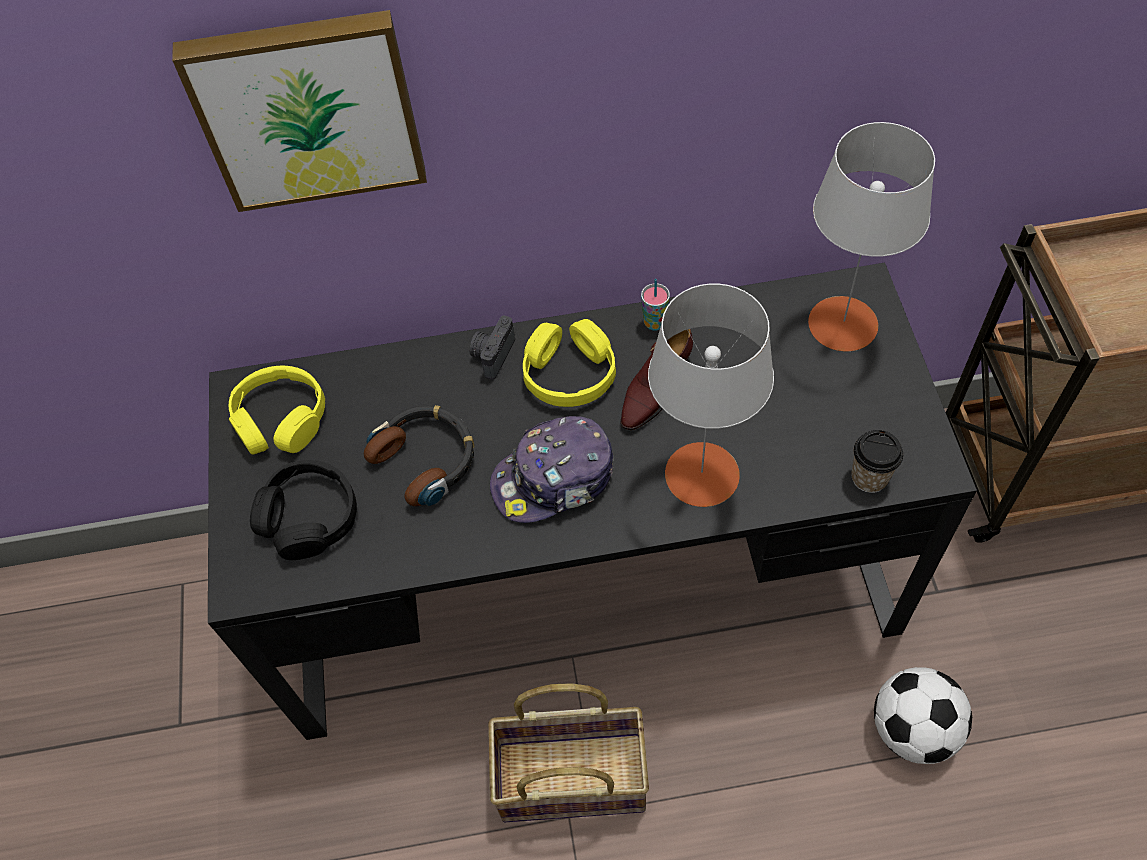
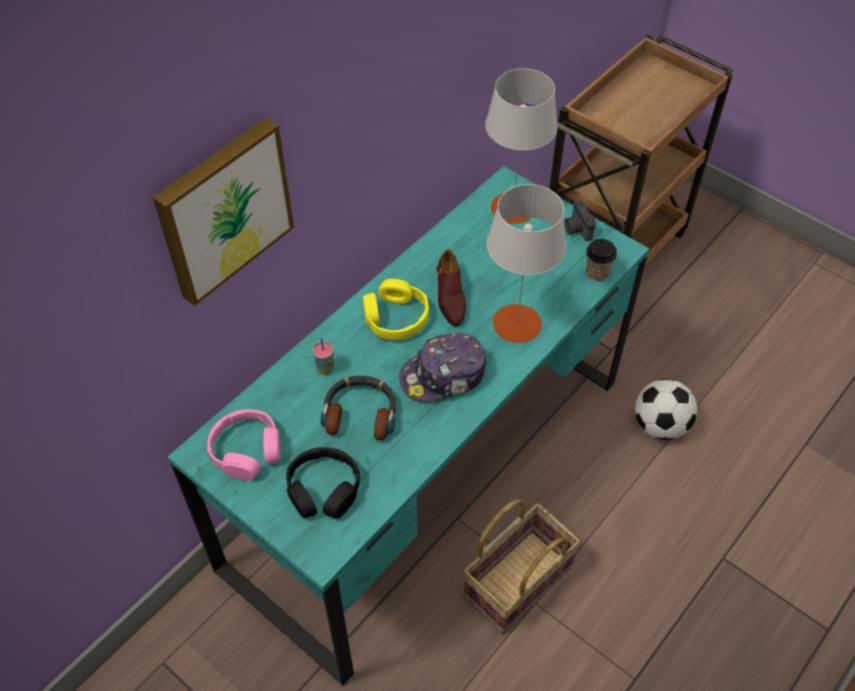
camera: 45 degrees left, 5 degrees down
black desk [208,263,977,740] -> turquoise desk [168,166,649,686]
yellow headphones [229,366,325,454] -> pink headphones [207,409,280,481]
camera [469,316,515,380] -> camera moved to [564,200,596,241]
cap [490,416,614,523] -> cap turned 45 degrees clockwise [399,333,486,402]
cup [641,279,670,331] -> cup moved to [312,338,334,375]

